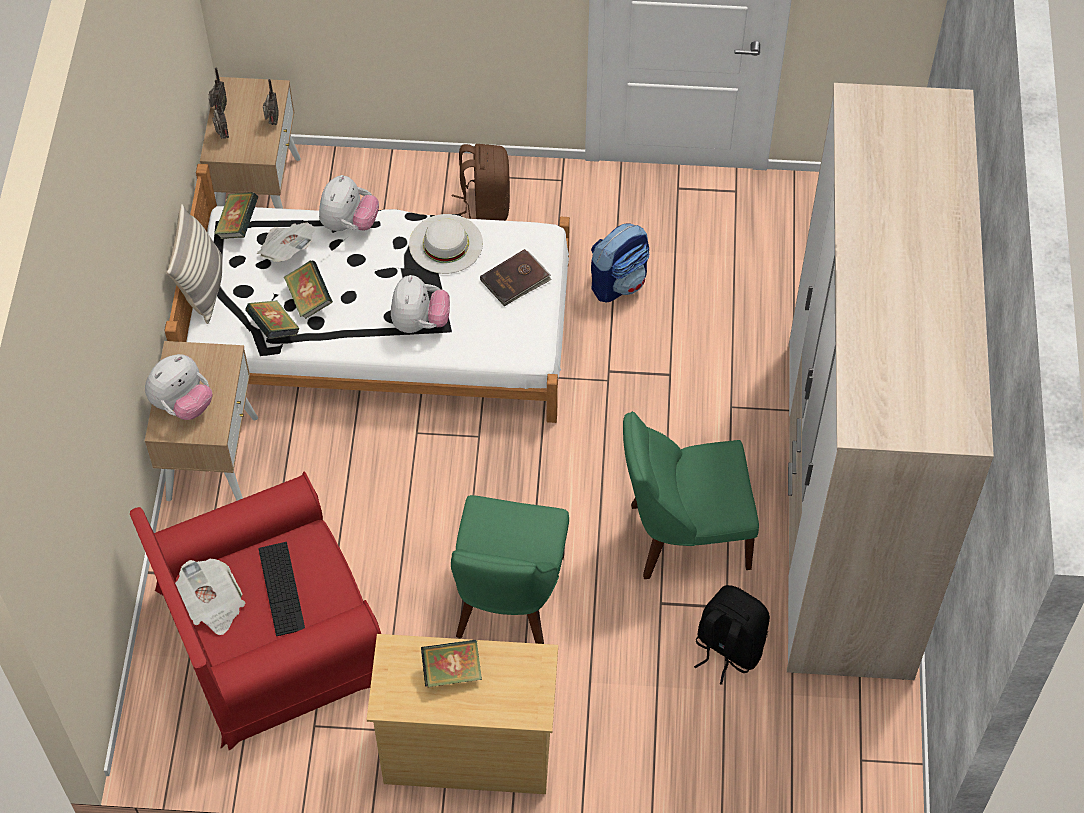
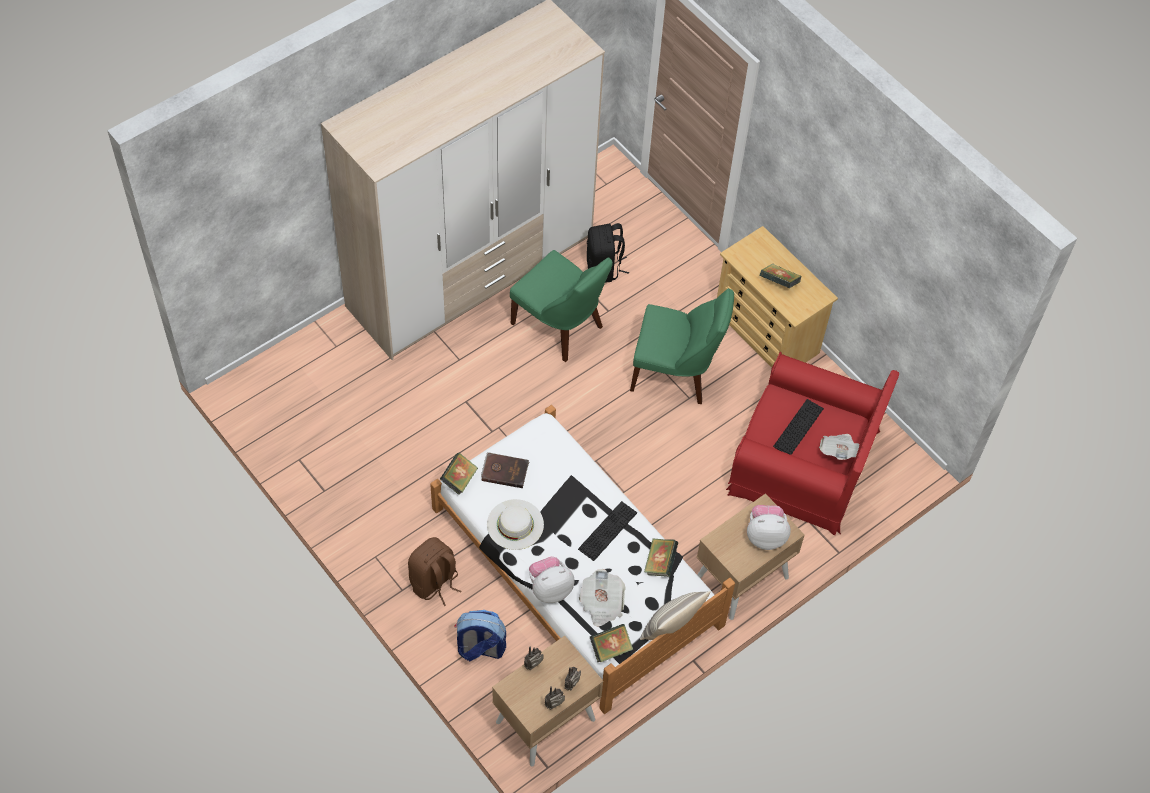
camera: 135 degrees left, 0 degrees up
book [284,260,333,319] -> book moved to [440,453,478,495]
plush toy [391,275,450,333] -> none
green chair [451,495,569,644] -> green chair turned 45 degrees clockwise [630,288,734,404]
backpack [591,223,650,302] -> backpack moved to [454,610,506,661]
none -> keyboard [578,501,637,561]

